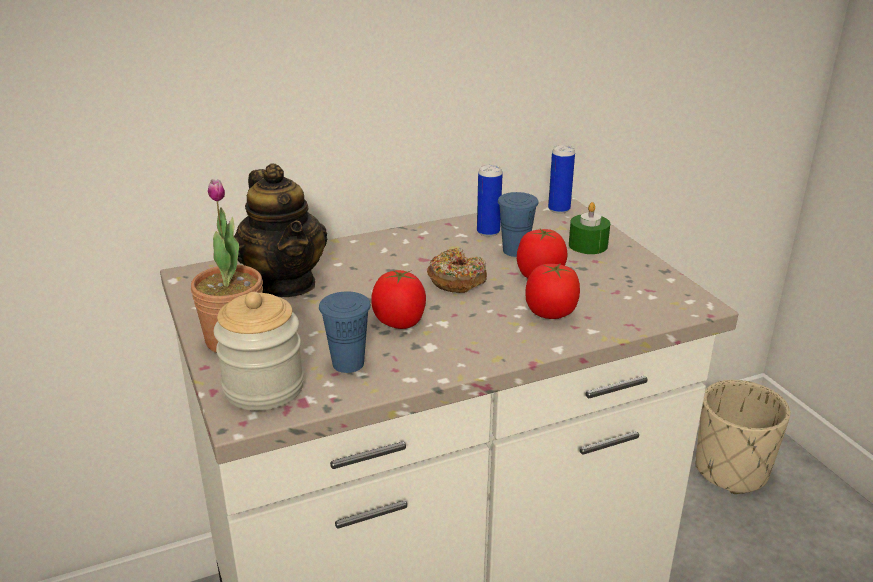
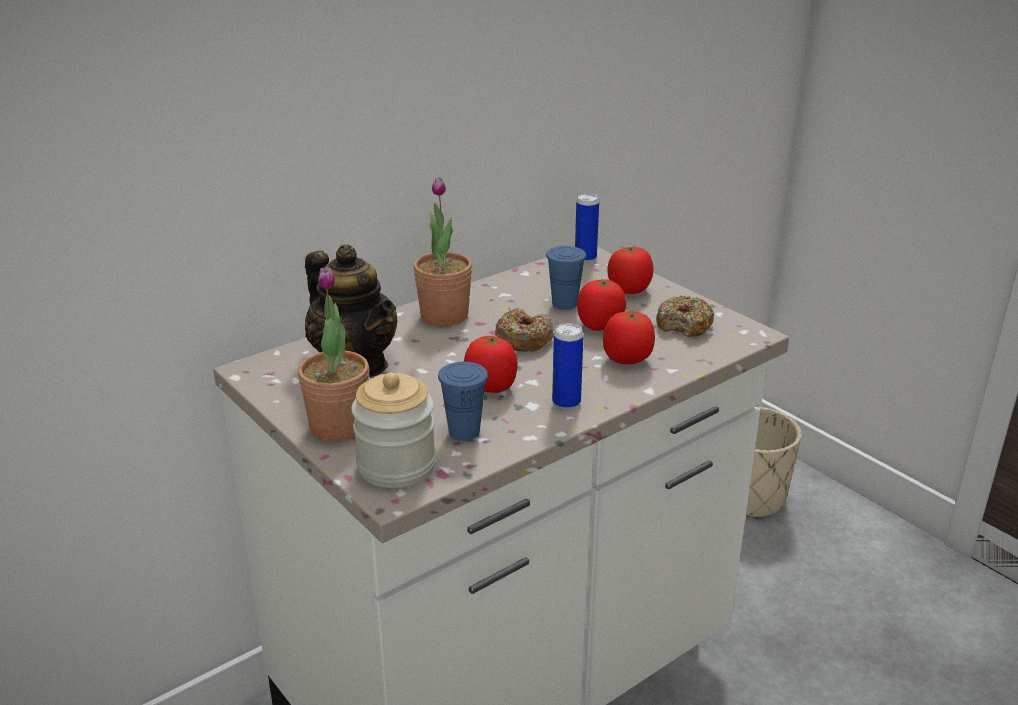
camera: 15 degrees left, 0 degrees up
can [477,164,503,237] -> can moved to [552,323,584,409]
green candle [569,202,610,254] -> tomato [608,246,654,294]
none -> potted plant [413,177,472,326]
none -> donut [656,295,715,337]

